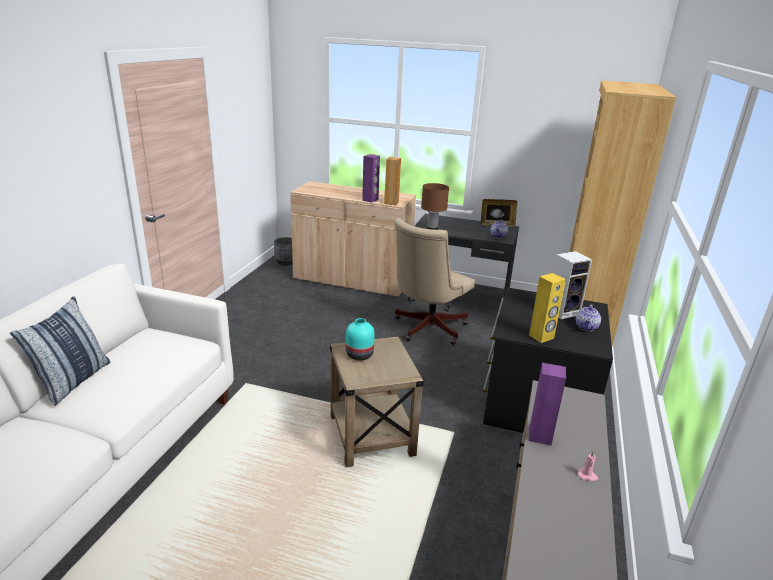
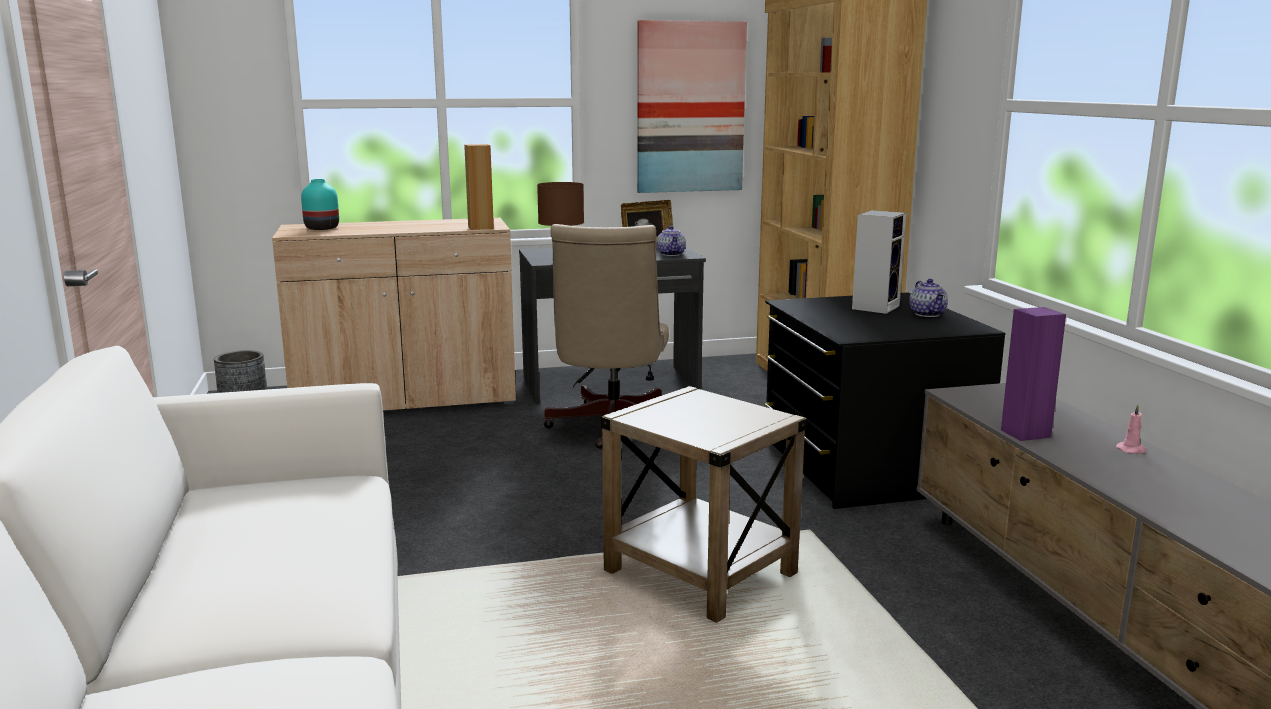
camera: 30 degrees left, 10 degrees down
pillow [10,296,110,406] -> none
turquoise vase [346,318,375,361] -> turquoise vase moved to [301,179,339,230]
purple speaker [362,154,380,203] -> none
yellow speaker [529,273,566,343] -> none
none -> picture [637,20,747,193]

